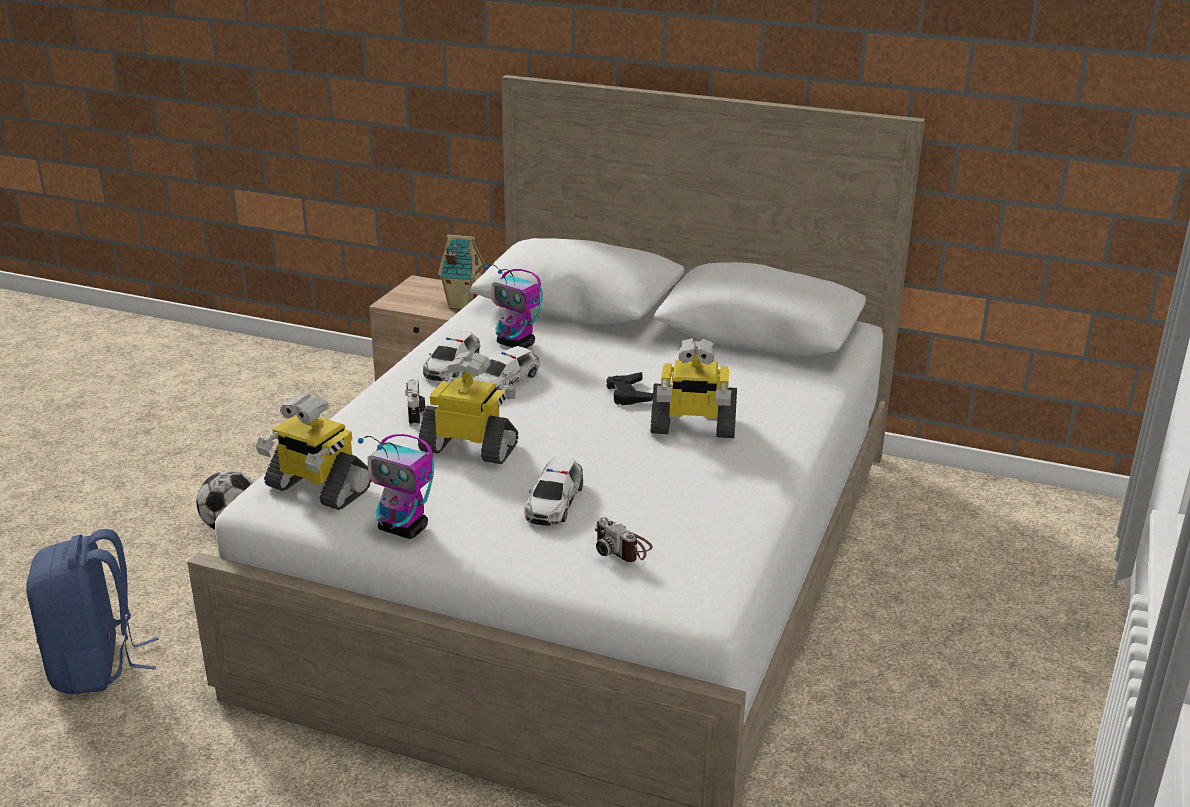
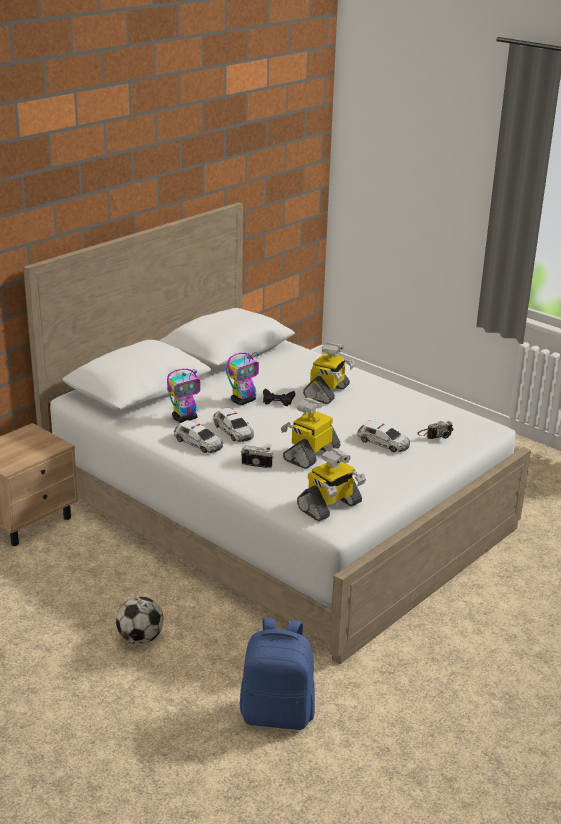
camera: 70 degrees left, 0 degrees up
toy robot [358,434,434,539] -> toy robot moved to [226,352,259,405]
toy house [438,235,485,309] -> none

